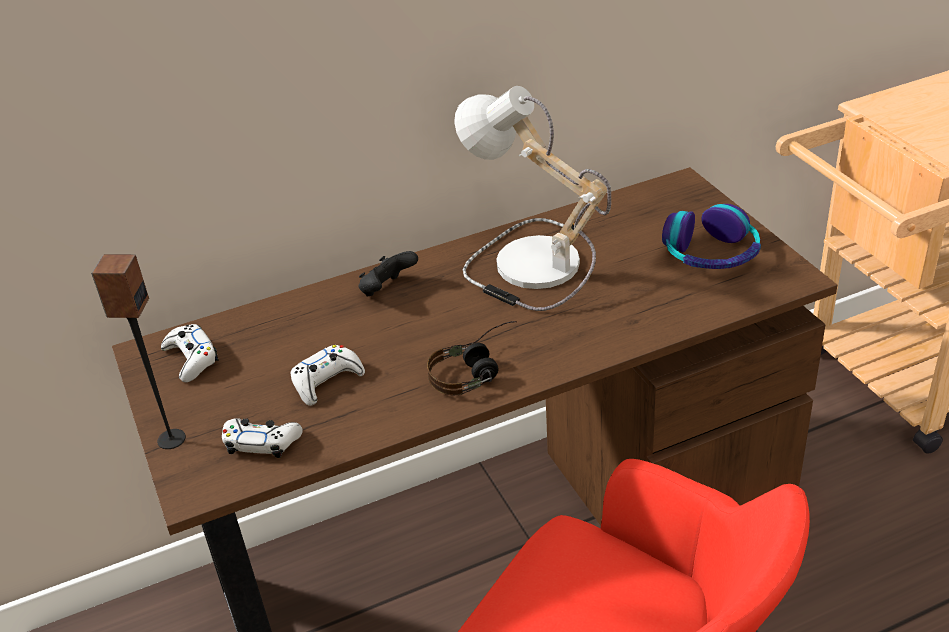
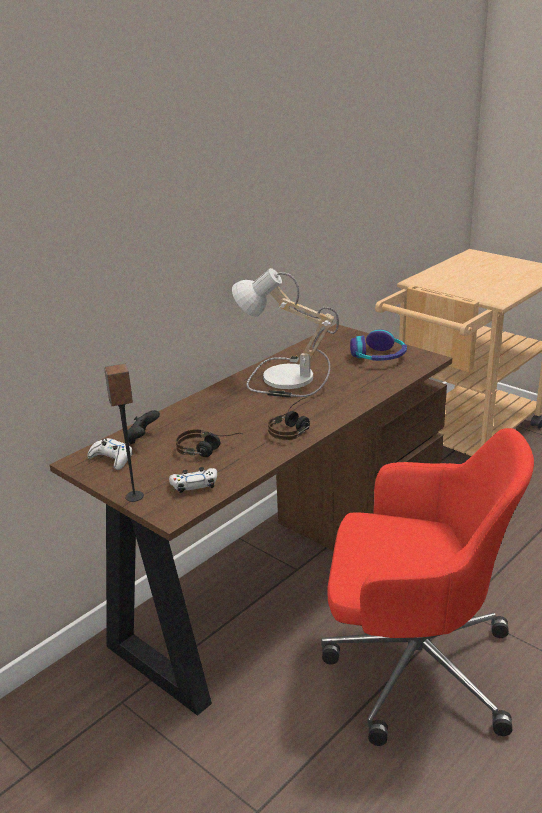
camera: 25 degrees left, 10 degrees down
white game controller [291,345,365,406] -> headphones [176,429,243,457]
black game controller [358,251,418,297] -> black game controller moved to [127,410,160,445]

